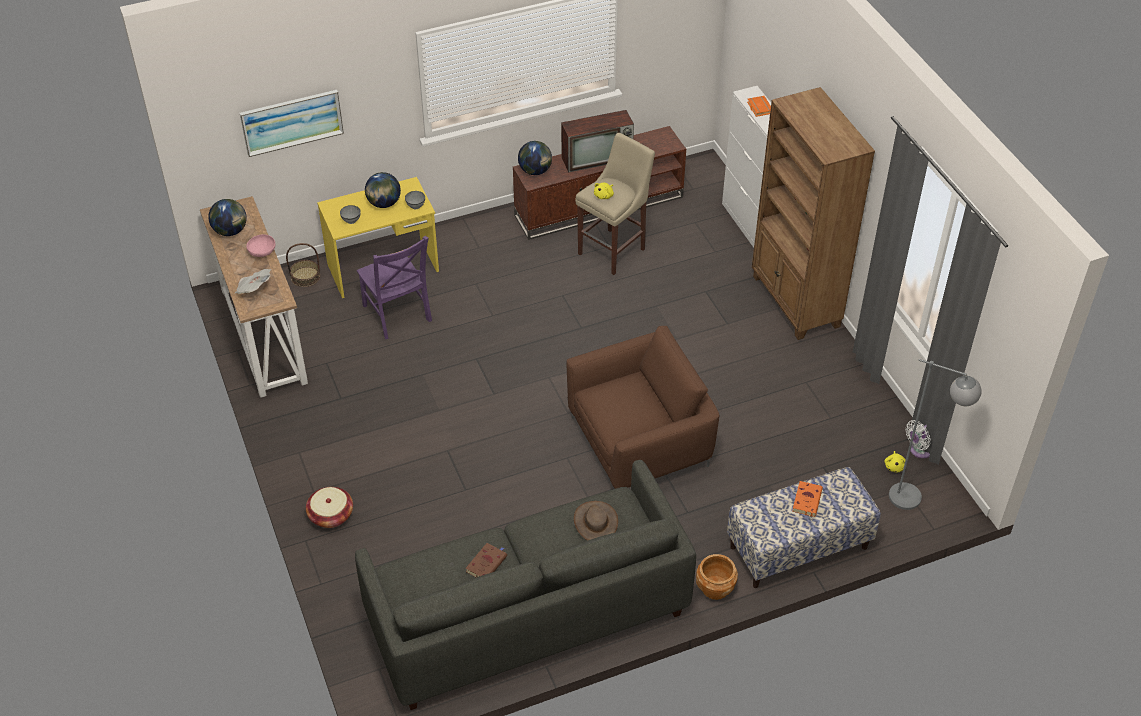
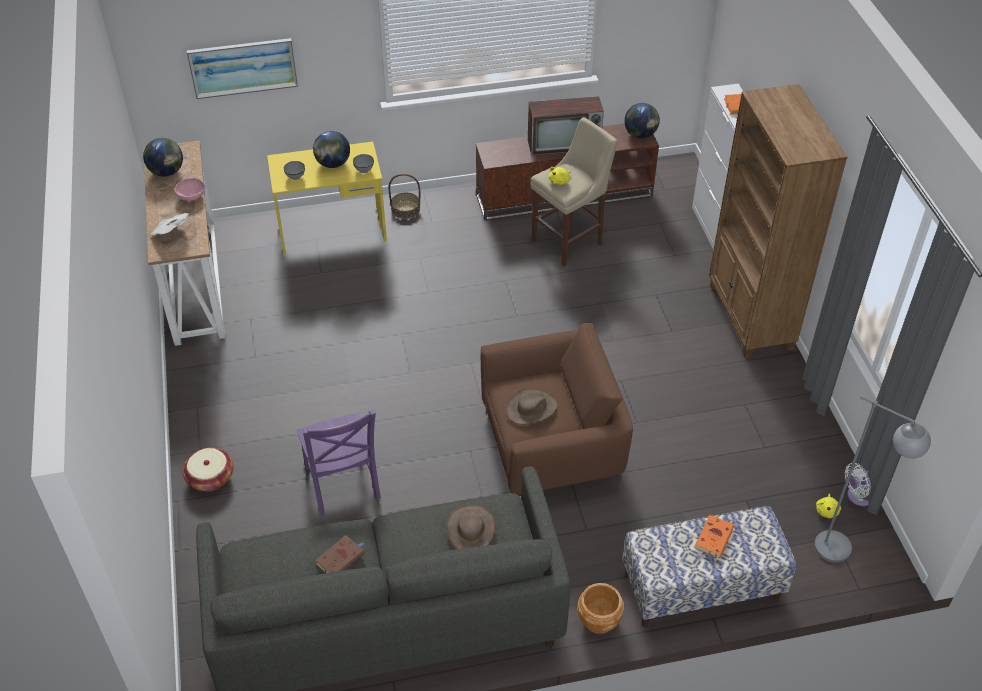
camera: 10 degrees right, 0 degrees up
basket [286,243,320,287] -> basket moved to [388,174,420,219]
purple chair [357,236,432,339] -> purple chair moved to [297,409,381,516]
globe [518,141,552,175] -> globe moved to [624,103,660,138]
none -> brown hat [506,388,558,425]

